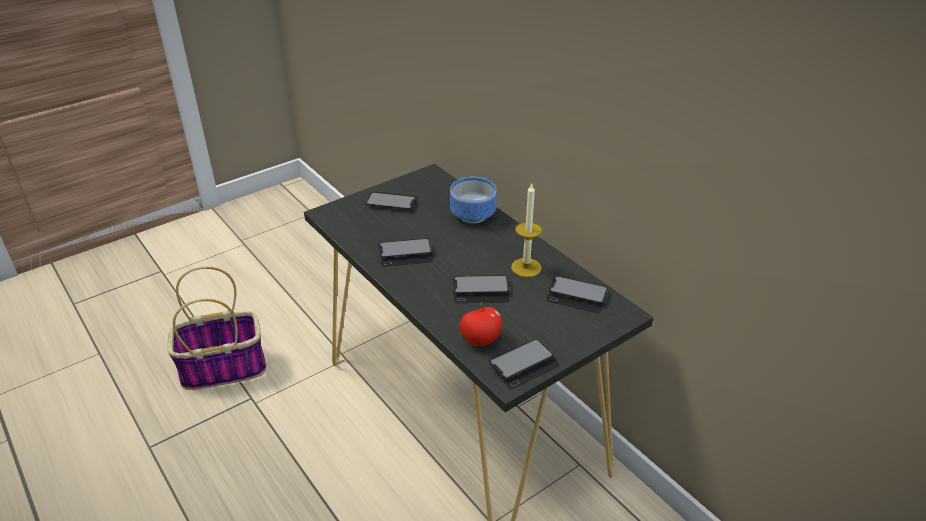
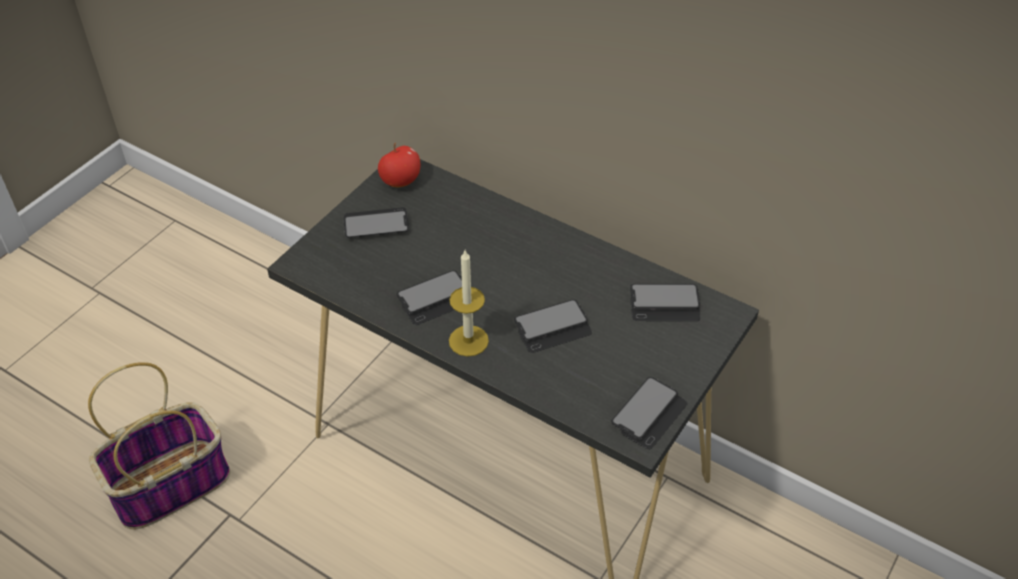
camera: 20 degrees left, 10 degrees up
bowl [450,177,496,224] -> none
apple [460,302,503,346] -> apple moved to [378,143,421,187]
candle [511,184,542,277] -> candle moved to [449,250,489,357]

